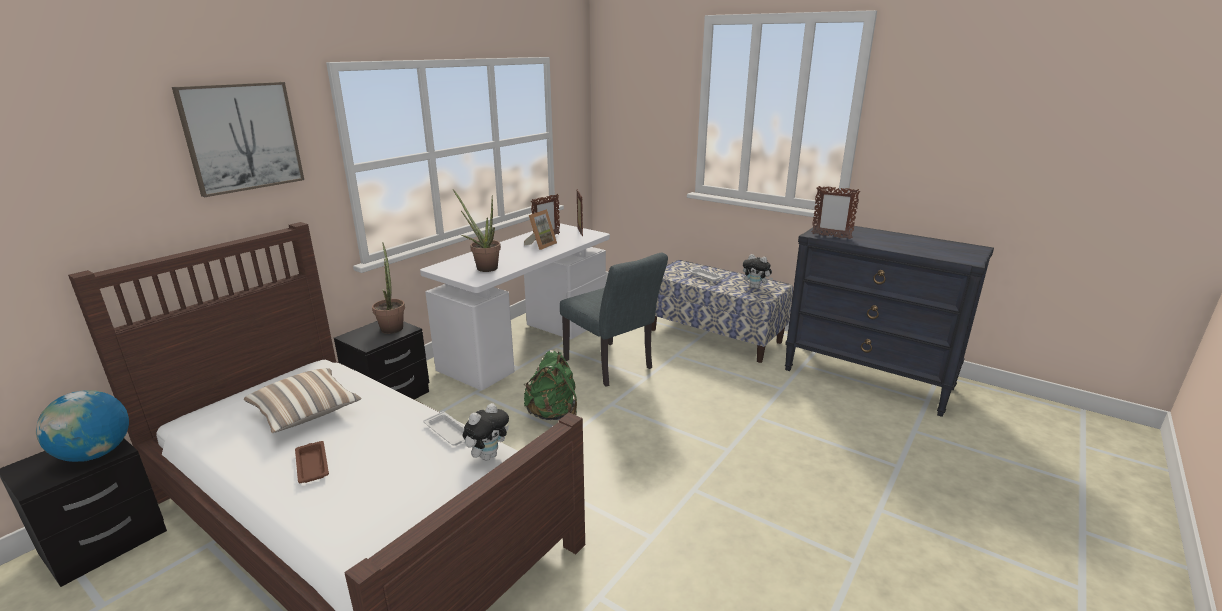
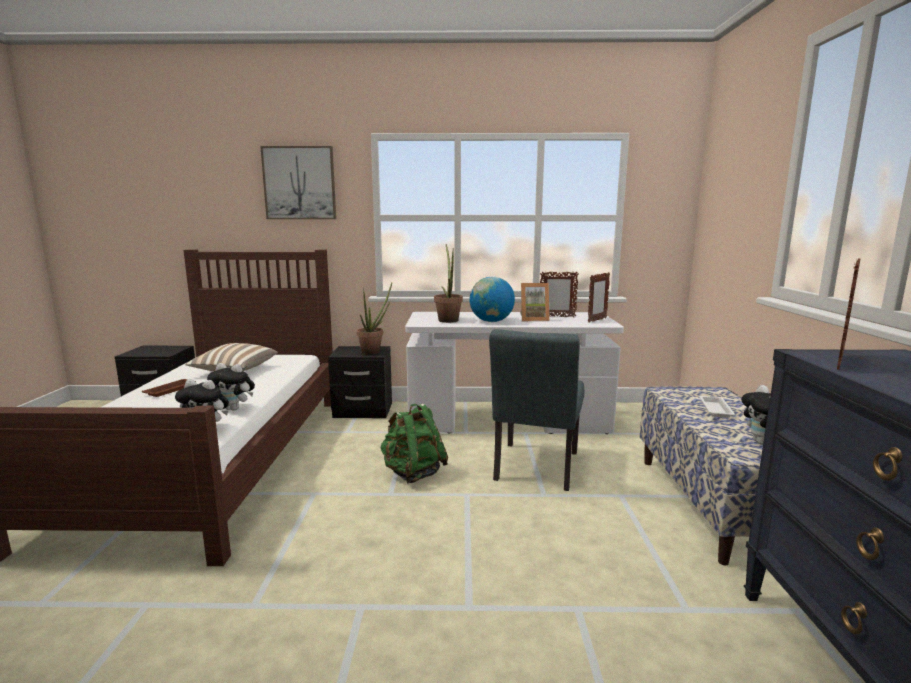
camera: 55 degrees right, 10 degrees down
globe [36,390,129,462] -> globe moved to [469,277,515,322]
white tray [423,411,465,446] -> plush toy [207,363,255,411]
picture frame [812,186,860,239] -> picture frame turned 135 degrees counterclockwise [837,258,861,370]

